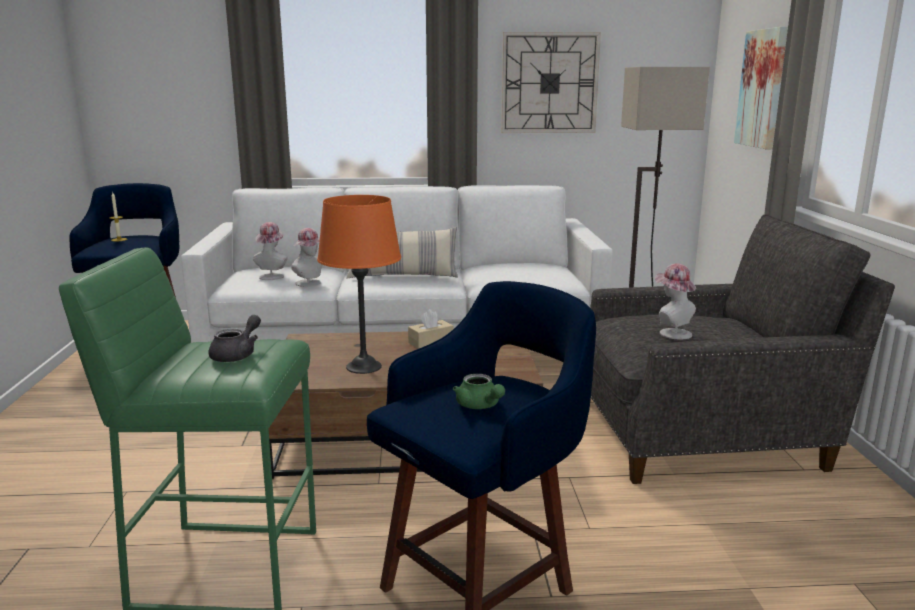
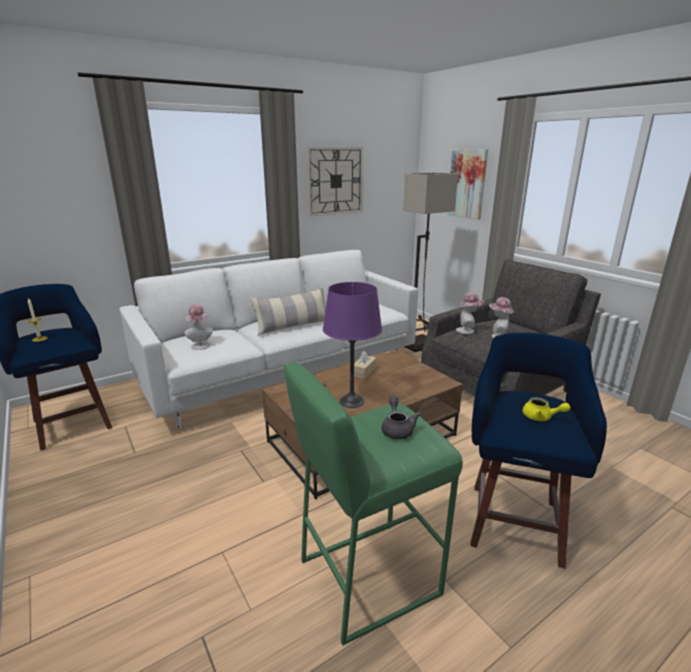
camera: 30 degrees left, 5 degrees up
hat [291,228,322,287] -> hat moved to [456,292,484,334]
orange table lamp [317,195,401,374] -> purple table lamp [323,282,382,408]
green teapot [453,374,505,409] -> yellow teapot [522,397,570,421]

